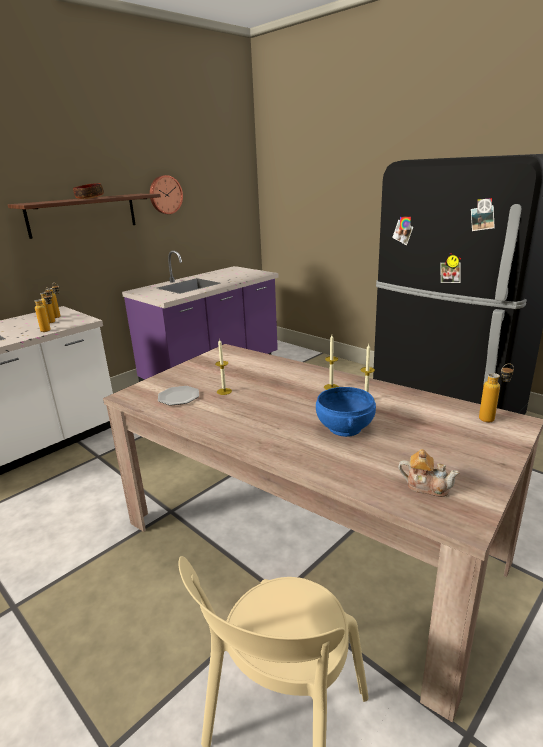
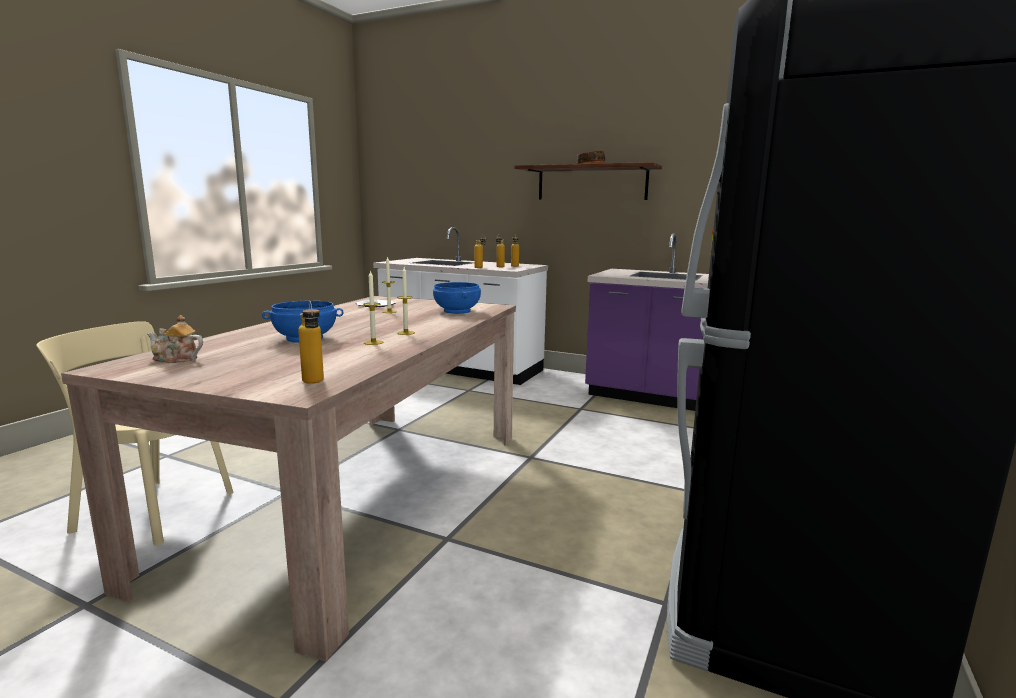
camera: 70 degrees right, 10 degrees down
wall clock [150,175,183,214] -> none
teapot [398,449,459,497] -> teapot turned 90 degrees clockwise [147,315,203,363]
none -> blue bowl [433,282,481,314]

